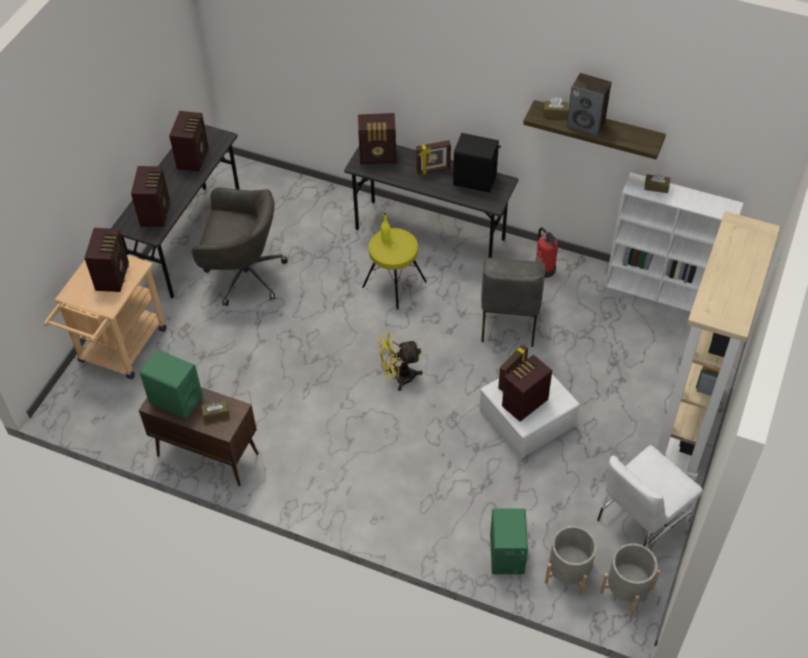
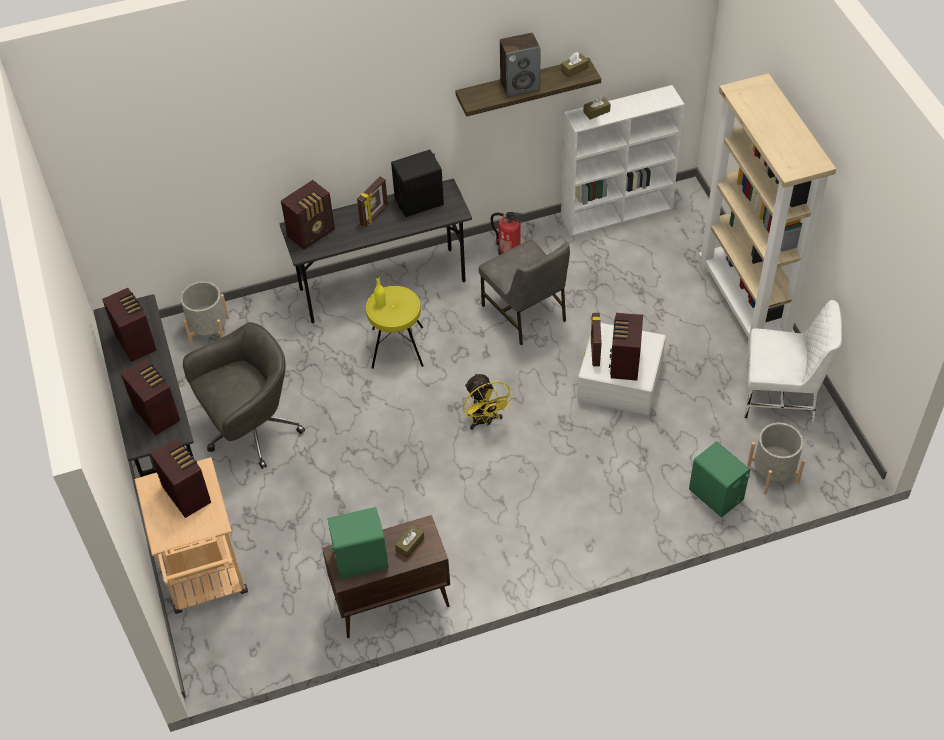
camera: 40 degrees left, 0 degrees up
yellow fan [378,332,423,391] -> yellow fan turned 60 degrees counterclockwise [463,373,514,430]
brown tissue box [543,97,568,118] -> brown tissue box moved to [561,52,589,78]
white chair [597,445,702,547] -> white chair turned 90 degrees counterclockwise [744,300,842,423]
grey planter [600,543,660,616] -> grey planter moved to [180,281,229,345]

